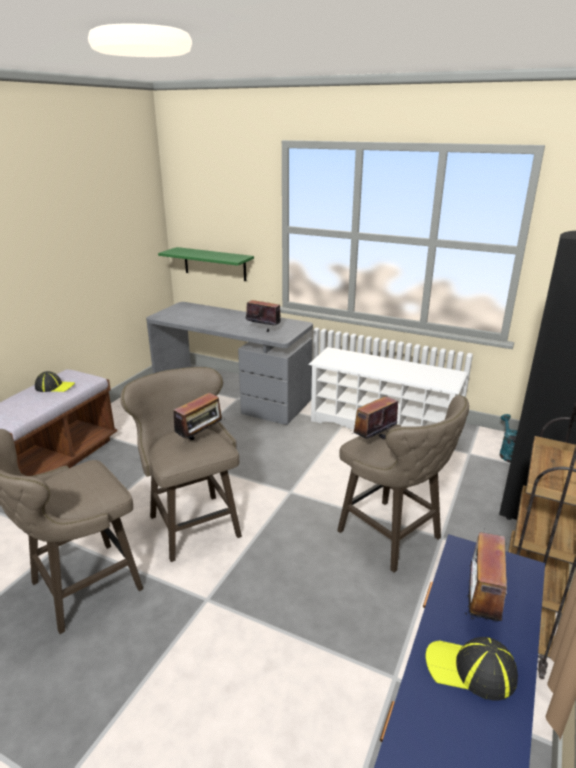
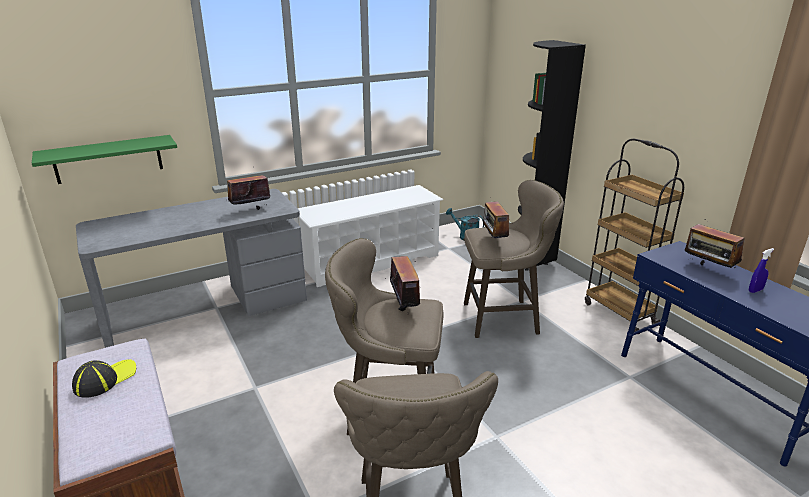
camera: 55 degrees left, 0 degrees up
cap [426,637,518,700] -> blue spray bottle [749,248,774,293]

